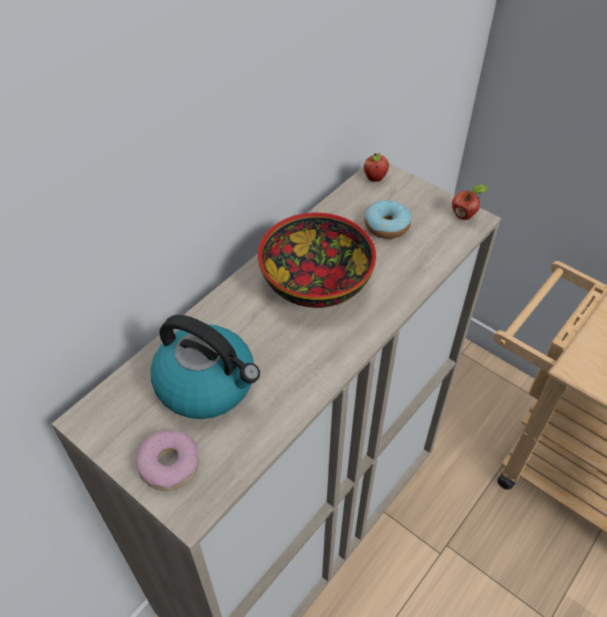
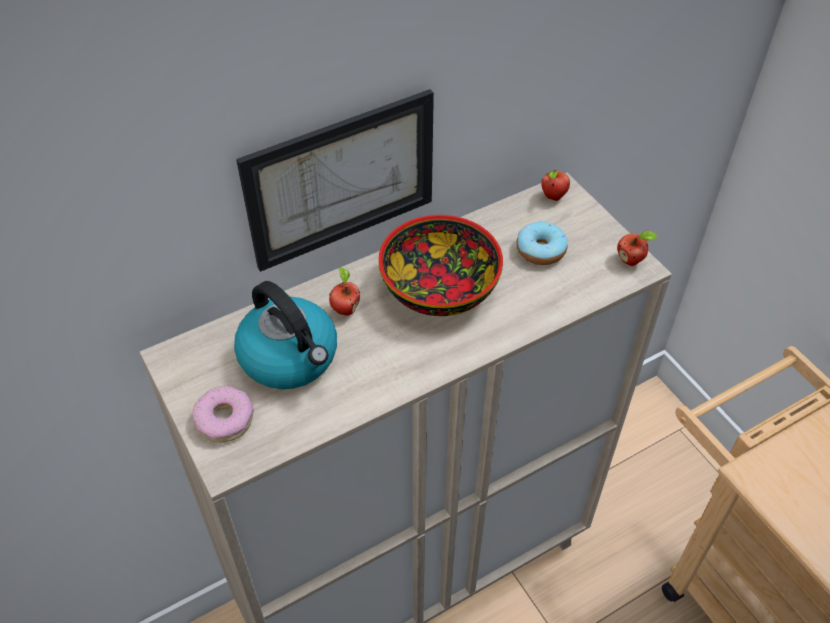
camera: 20 degrees right, 0 degrees up
none -> picture [236,89,434,272]
none -> apple [329,267,360,315]

